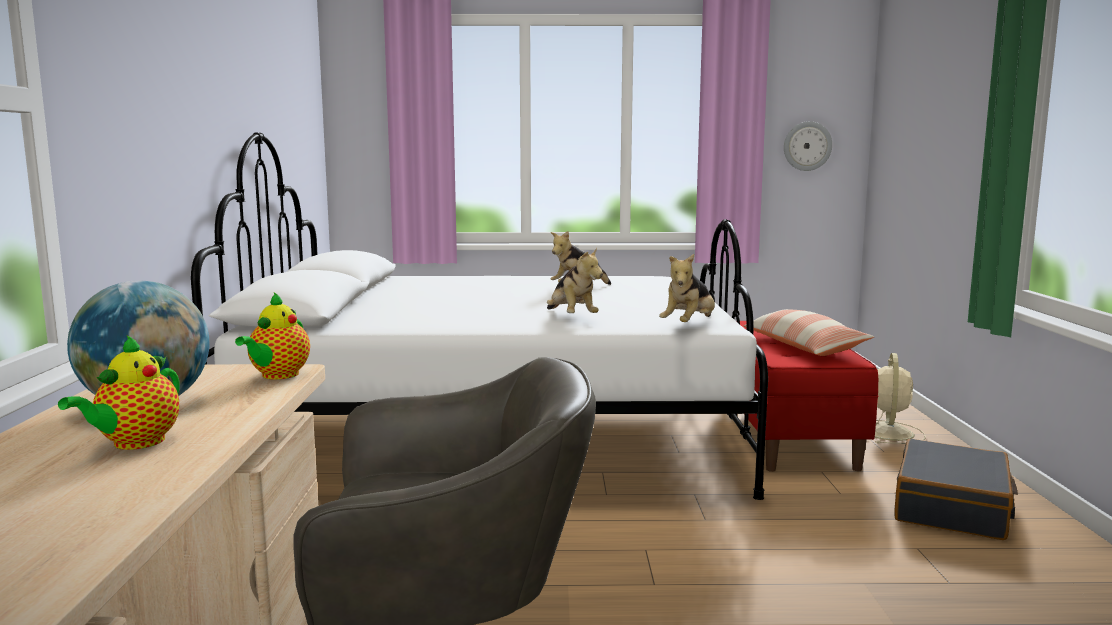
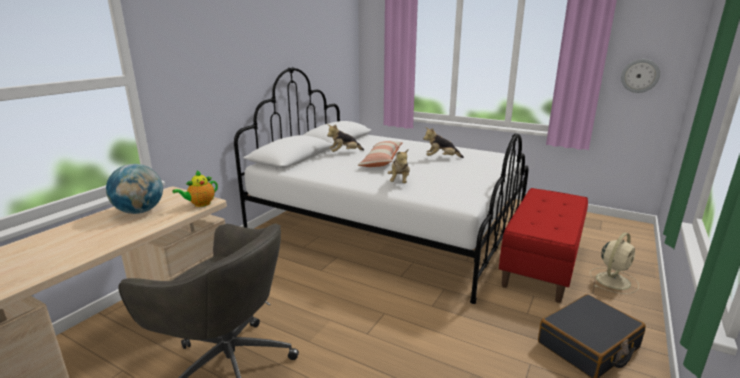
camera: 30 degrees right, 10 degrees up
teapot [58,336,180,450] -> none
plush toy [659,254,715,322] -> plush toy moved to [327,124,364,152]
pillow [744,309,874,356] -> pillow moved to [358,141,402,167]

